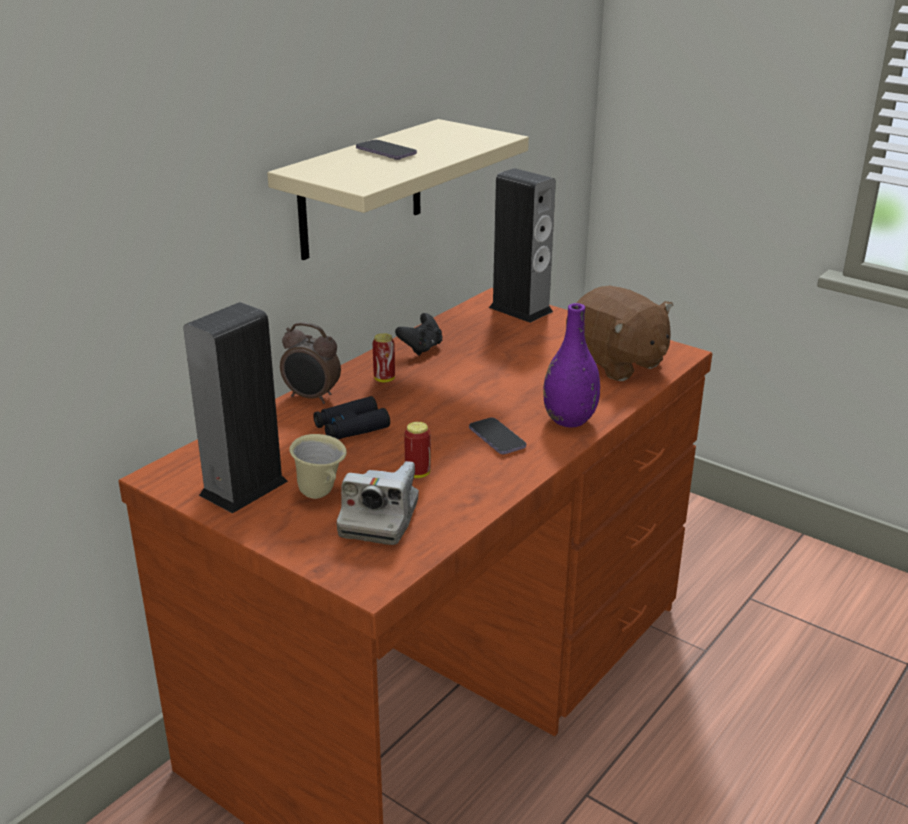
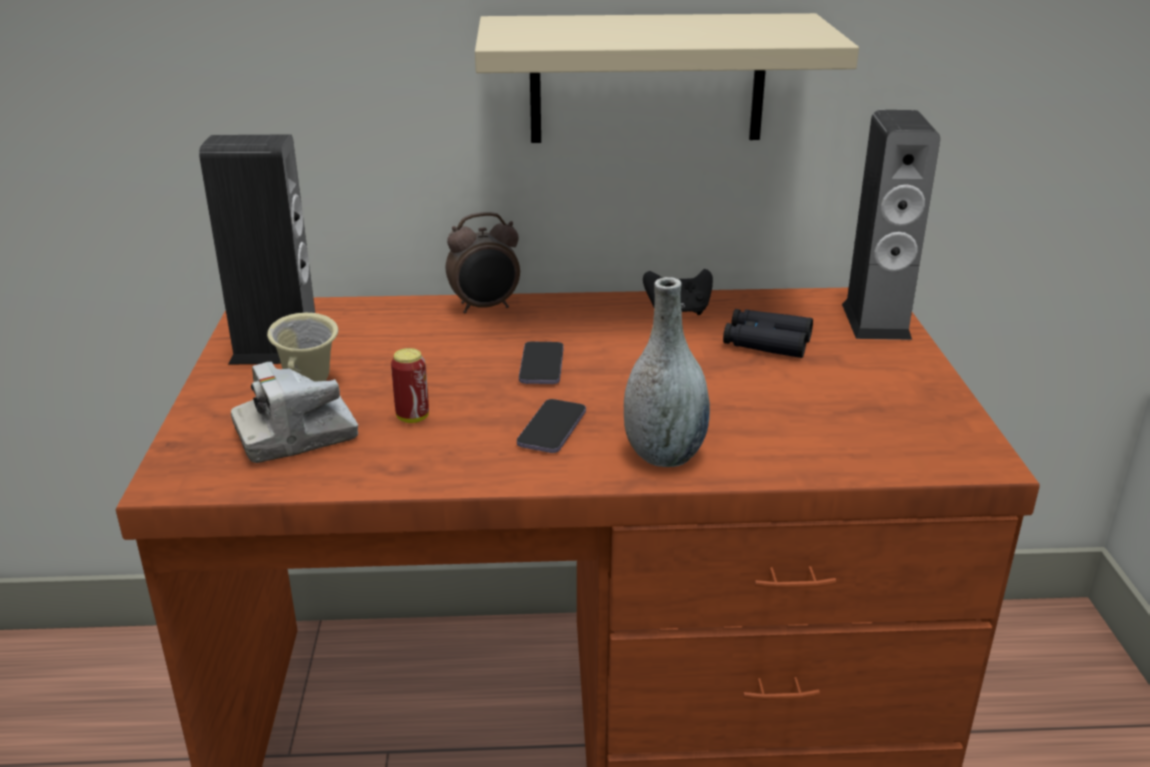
camera: 50 degrees right, 0 degrees up
alarm clock [280,322,341,404] -> alarm clock turned 90 degrees counterclockwise [446,212,520,313]
black binoculars [313,396,390,439] -> black binoculars moved to [723,309,813,358]
phone [356,140,417,160] -> phone moved to [519,341,564,384]
can [373,333,395,382] -> none
purple vase [543,303,600,428] -> grey vase [624,277,710,467]
brown plush toy [566,286,673,381] -> none

